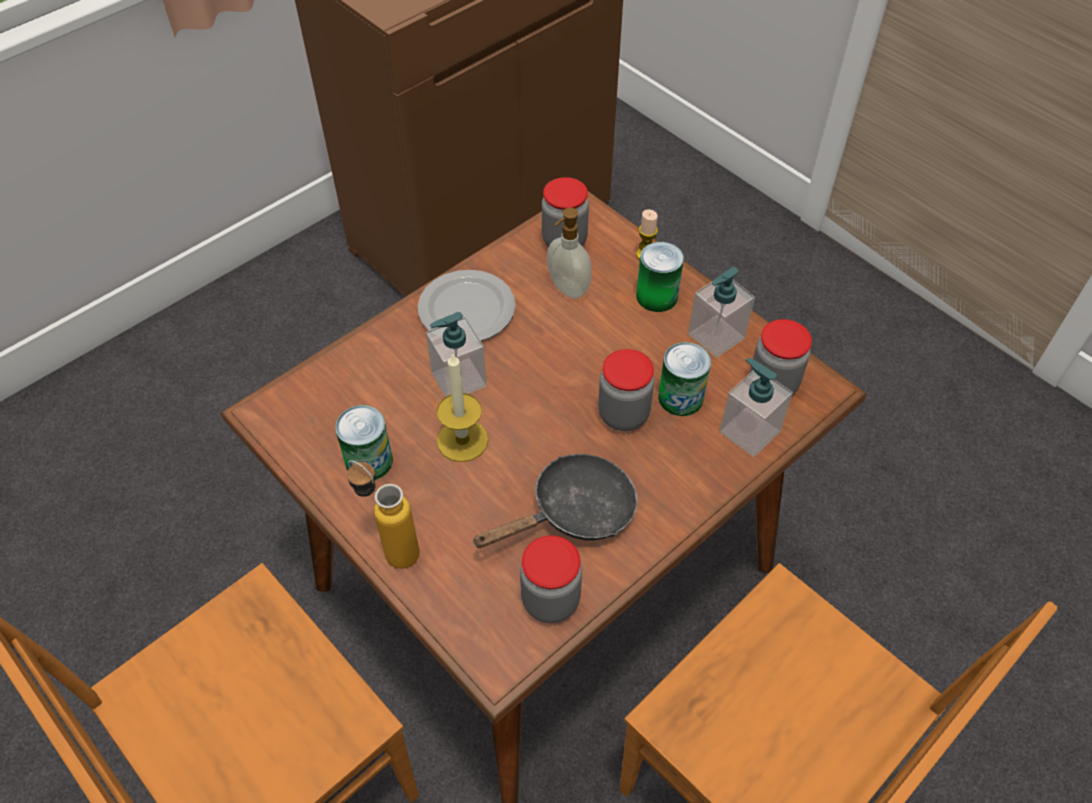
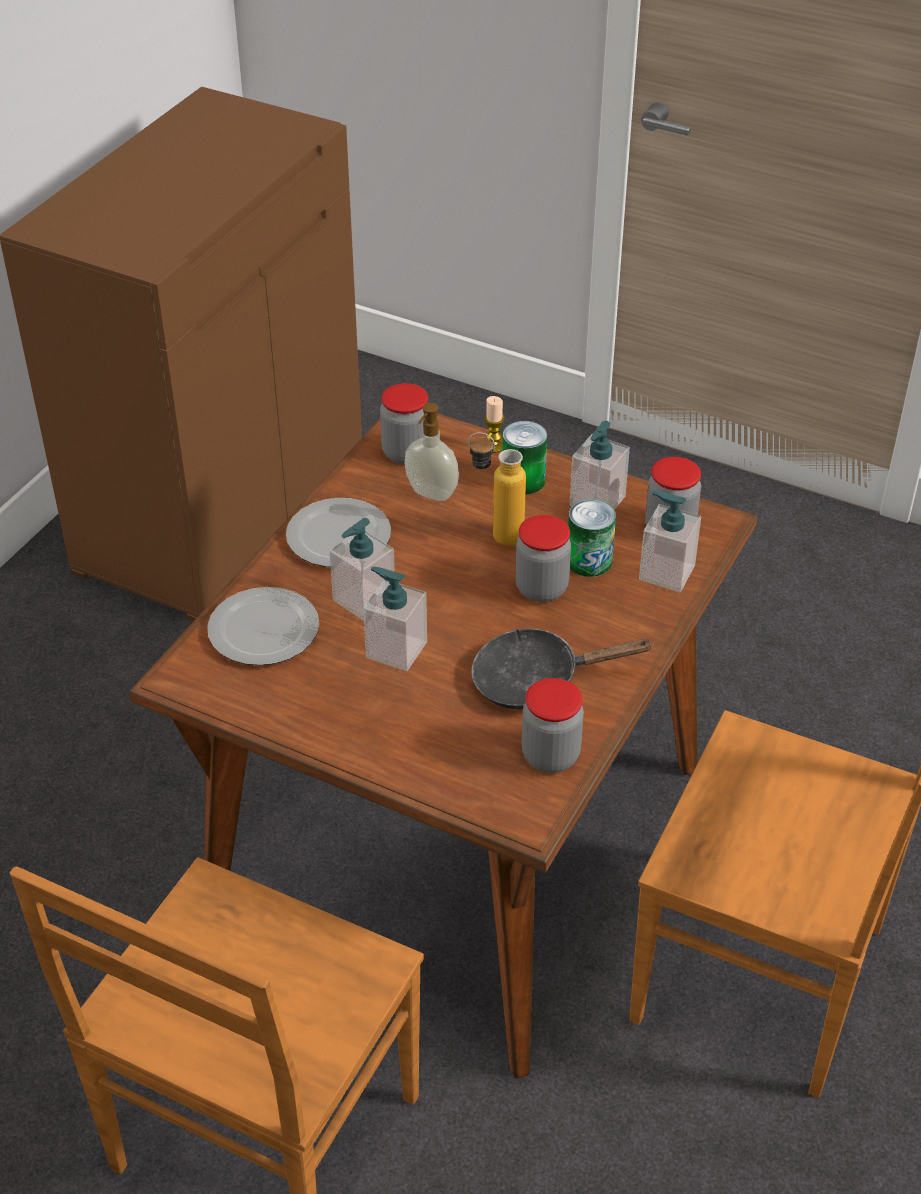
camera: 20 degrees left, 10 degrees down
can [335,405,393,480] -> none
bottle [347,460,419,569] -> bottle moved to [468,432,526,546]
candle [436,352,488,462] -> soap dispenser [363,567,427,671]
black frying pan [472,454,638,548] -> black frying pan turned 135 degrees counterclockwise [472,628,654,710]
none -> plate [207,587,319,665]

